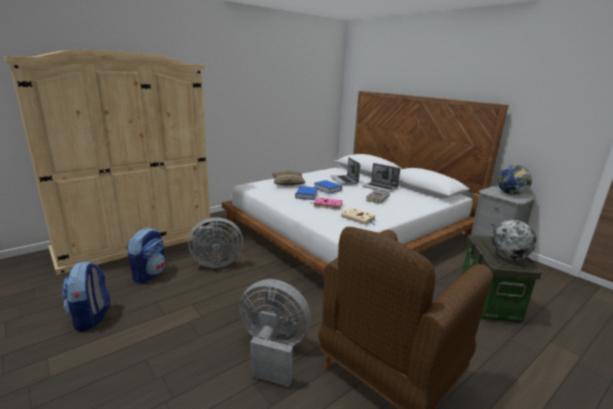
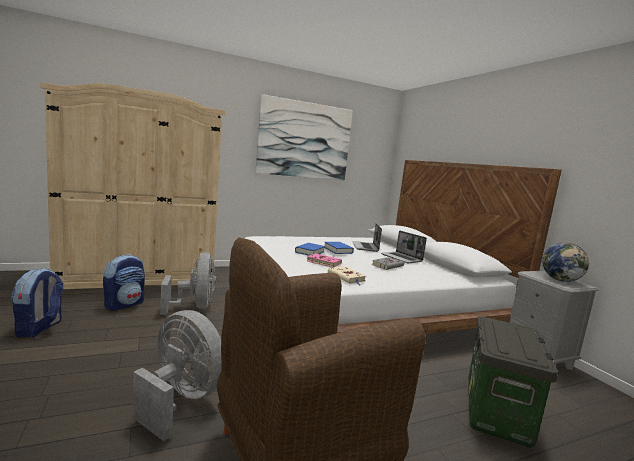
camera: 15 degrees right, 10 degrees down
grey fan [188,217,243,268] -> grey fan turned 105 degrees counterclockwise [160,252,216,315]
pillow [272,171,305,186] -> none
globe [491,220,537,260] -> none
none -> picture [255,94,353,181]

